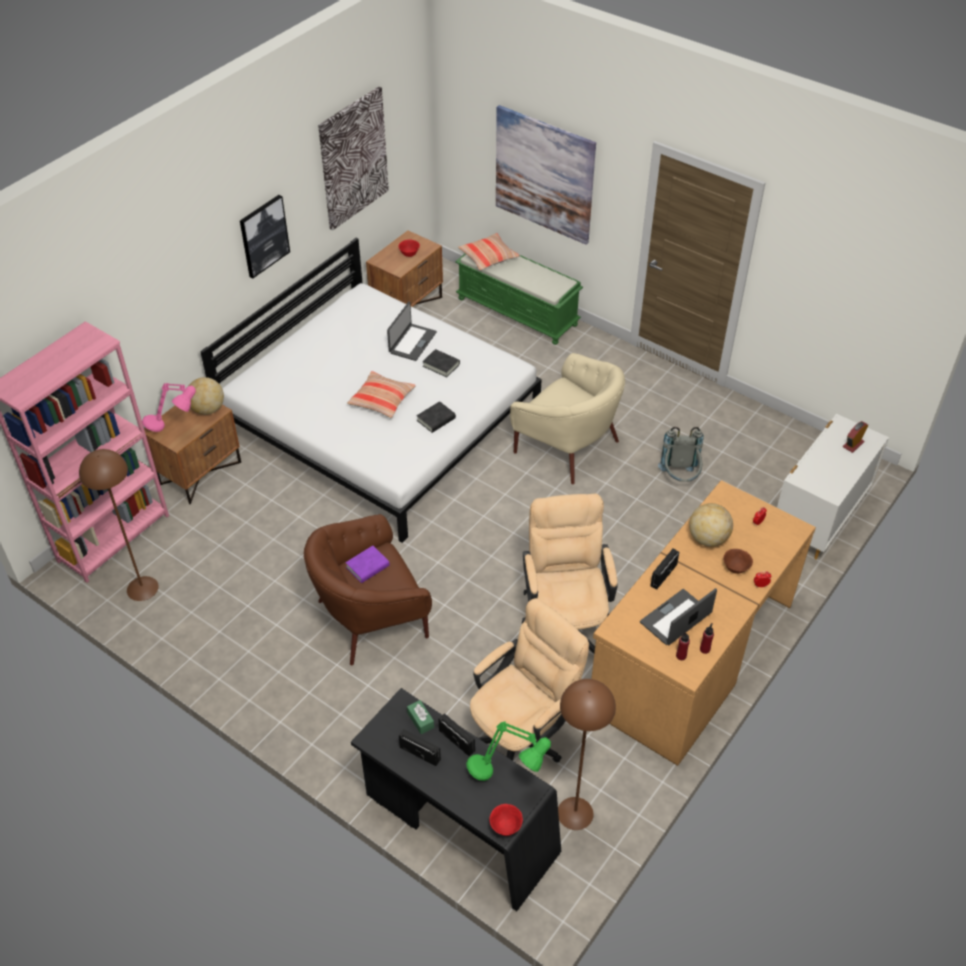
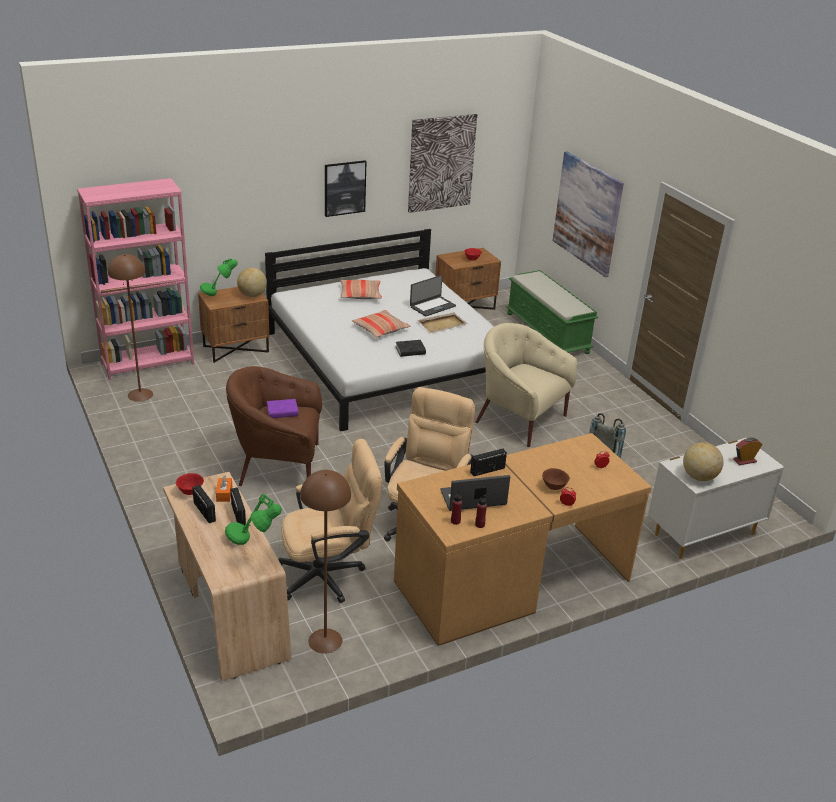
camera: 25 degrees right, 15 degrees down
pink table lamp [142,383,196,432] -> green table lamp [200,258,238,296]
black desk [351,688,561,911] -> beige desk [163,472,292,681]
green tissue box [407,700,434,734] -> orange tissue box [216,475,232,502]
black book [423,349,460,377] -> beige tray [417,312,468,333]
pillow [458,233,519,270] -> pillow moved to [340,280,382,299]
red bowl [489,804,523,836] -> red bowl moved to [176,473,204,495]
beige armchair [510,353,625,484] -> beige armchair turned 150 degrees clockwise [476,323,577,447]
globe [689,503,733,547] -> globe moved to [683,442,723,481]

